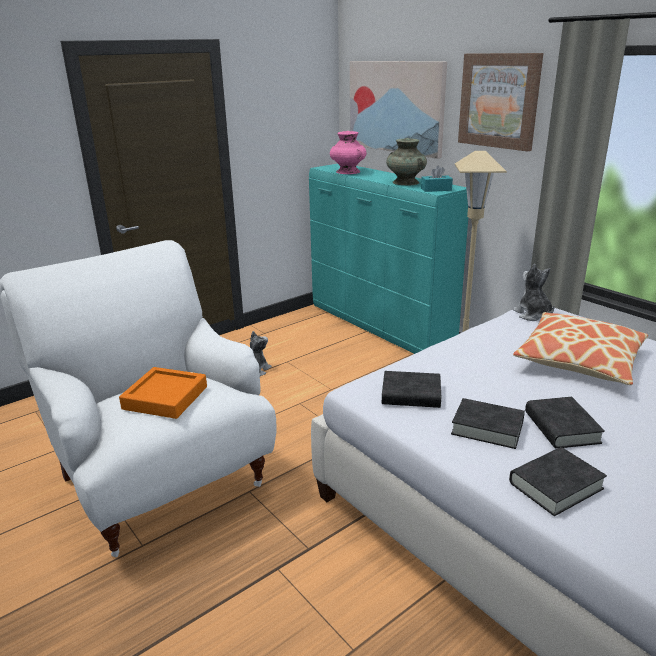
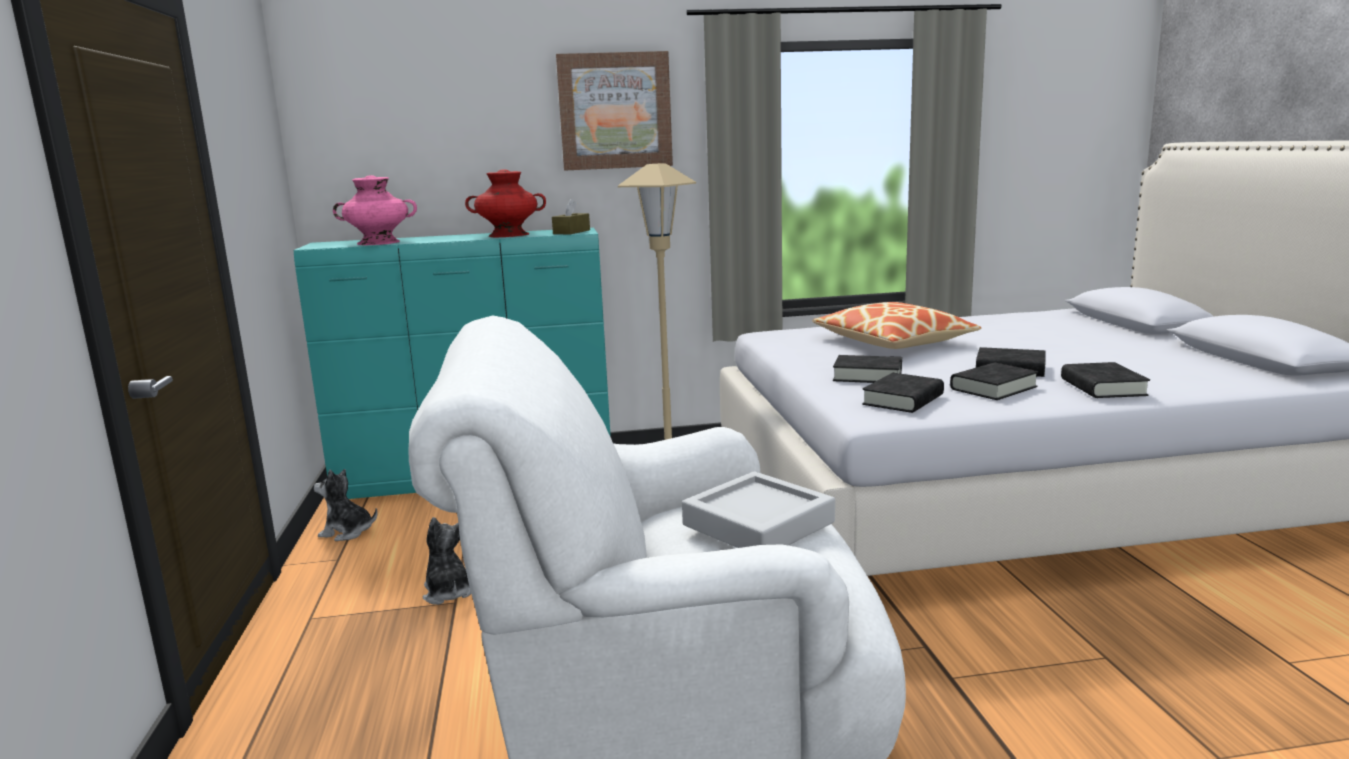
camera: 60 degrees left, 10 degrees down
orange tray [119,367,207,419] -> grey tray [682,472,835,548]
picture [350,61,447,159] -> none
turquoise vase [386,138,427,185] -> red vase [465,169,546,237]
turquoise tissue box [421,166,453,192] -> brown tissue box [552,198,590,234]
plush toy [513,264,555,321] -> plush toy moved to [314,469,378,541]
none -> black book [833,355,902,383]

